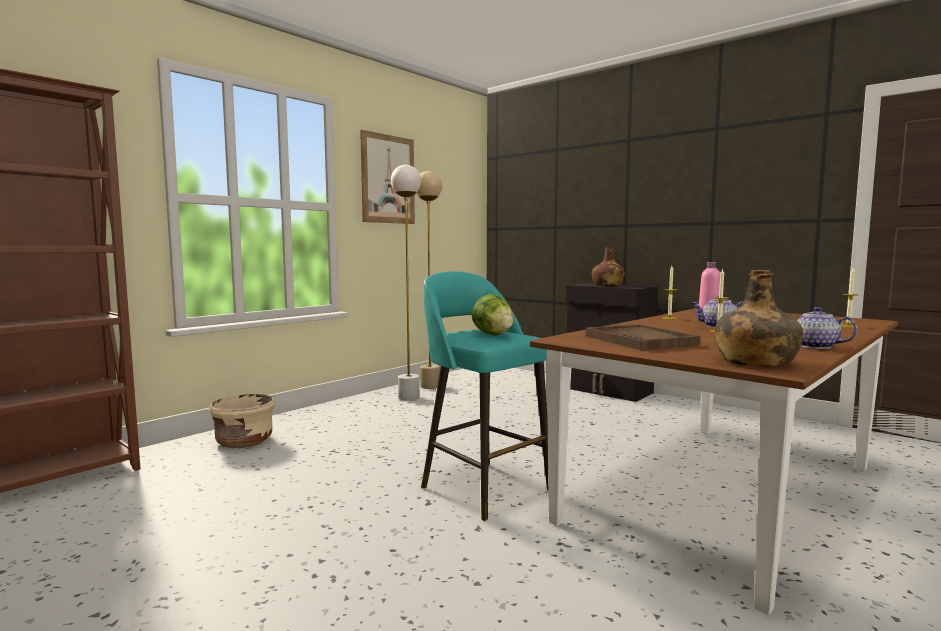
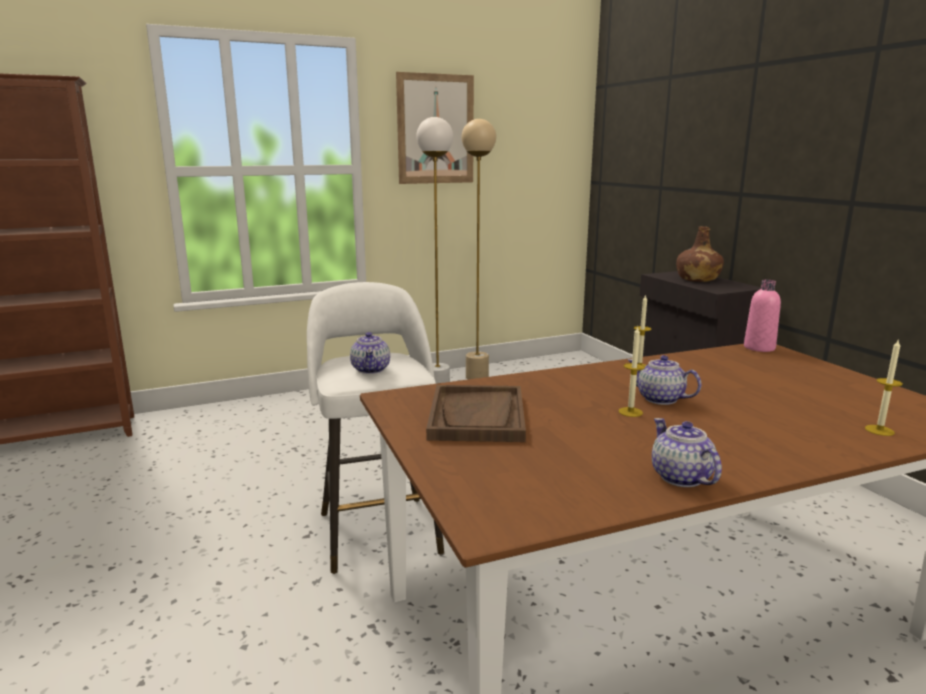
camera: 25 degrees right, 10 degrees up
beige planter [209,394,276,448] -> none
turquoise stool [421,271,548,521] -> white stool [307,282,444,574]
lettuce [471,294,514,336] -> teapot [350,332,390,374]
green bottle [715,270,803,367] -> none

